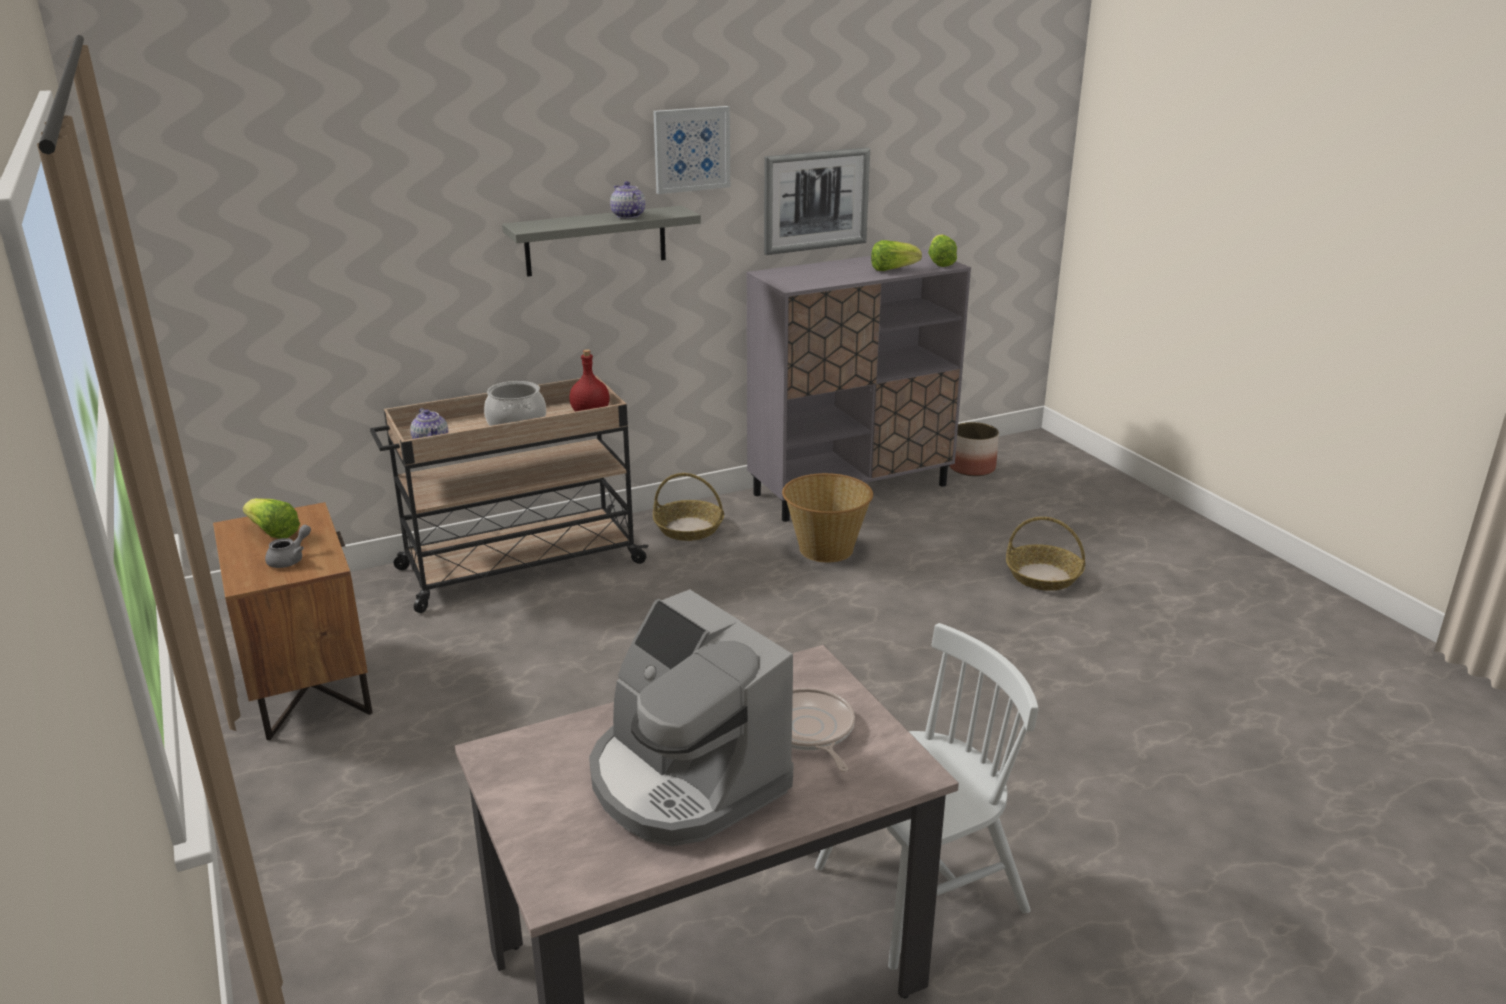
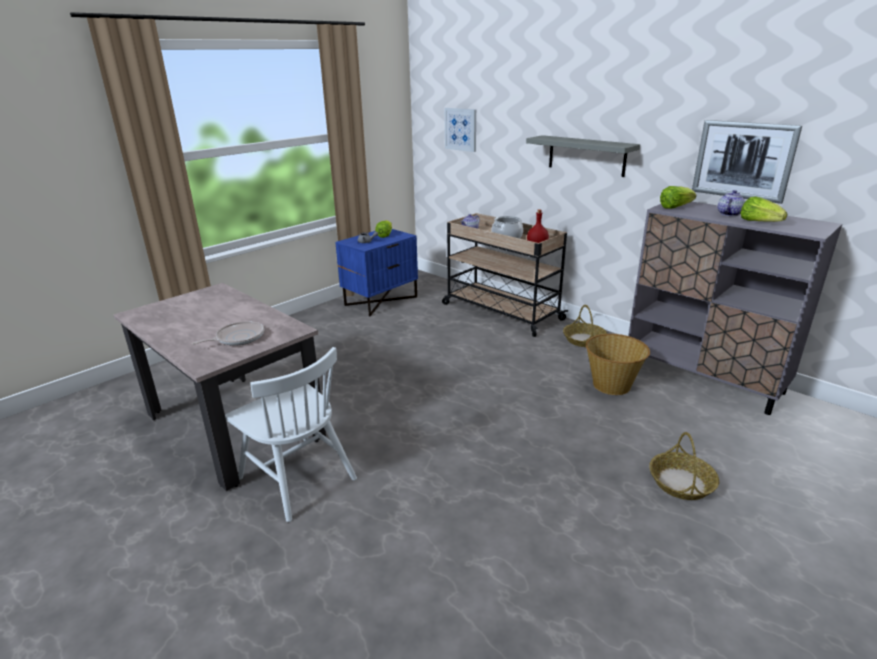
camera: 70 degrees right, 0 degrees up
brown nightstand [213,502,373,740] -> blue nightstand [336,229,418,317]
coffee machine [589,589,793,846] -> none
teapot [610,181,645,219] -> teapot moved to [718,190,745,216]
picture [653,106,730,194] -> picture moved to [445,108,476,152]
lettuce [928,234,957,267] -> lettuce moved to [660,186,696,209]
planter [949,422,999,476] -> none

